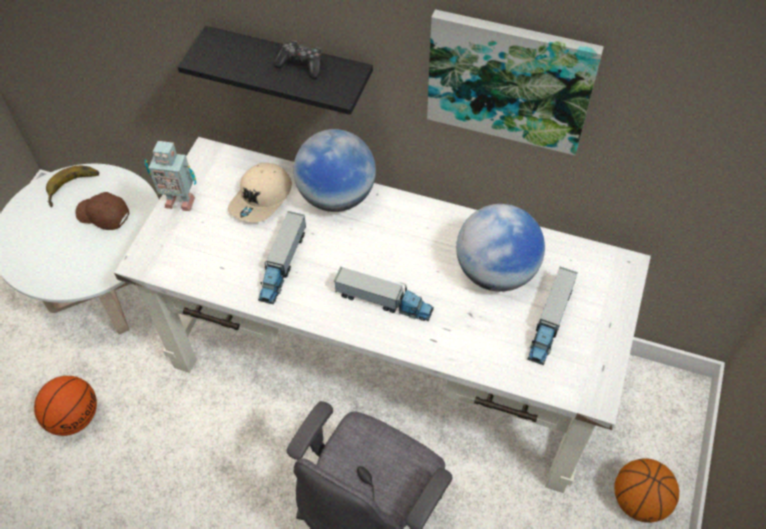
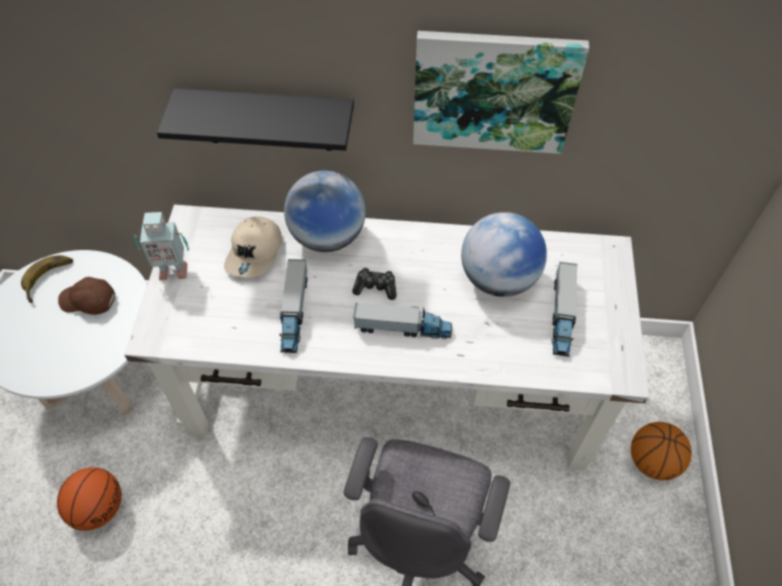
camera: 15 degrees left, 0 degrees up
game controller [274,41,322,79] -> game controller moved to [352,268,396,300]

